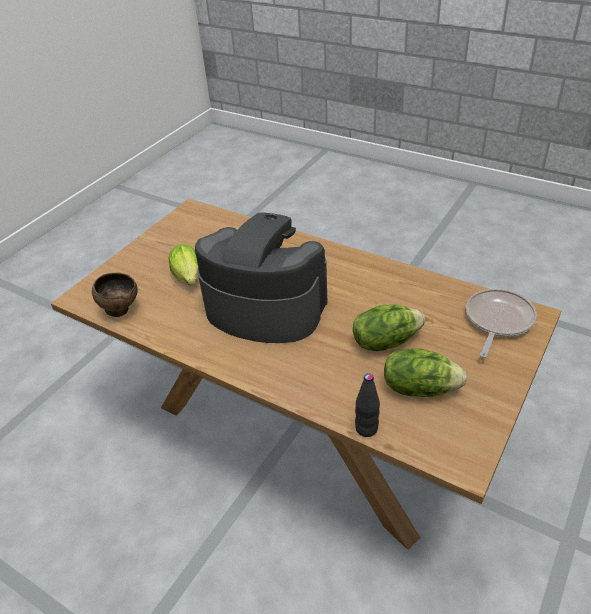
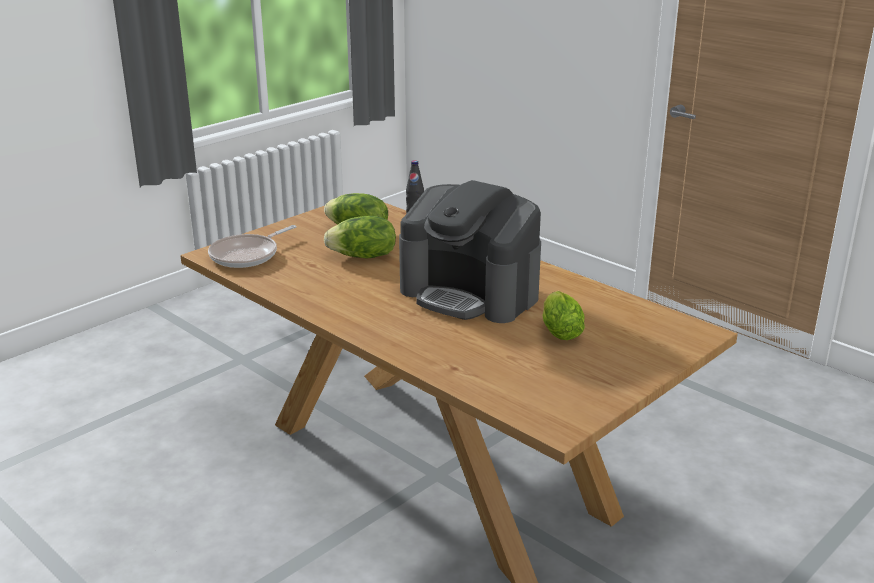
camera: 170 degrees left, 15 degrees down
brown bowl [92,272,138,317] -> none

